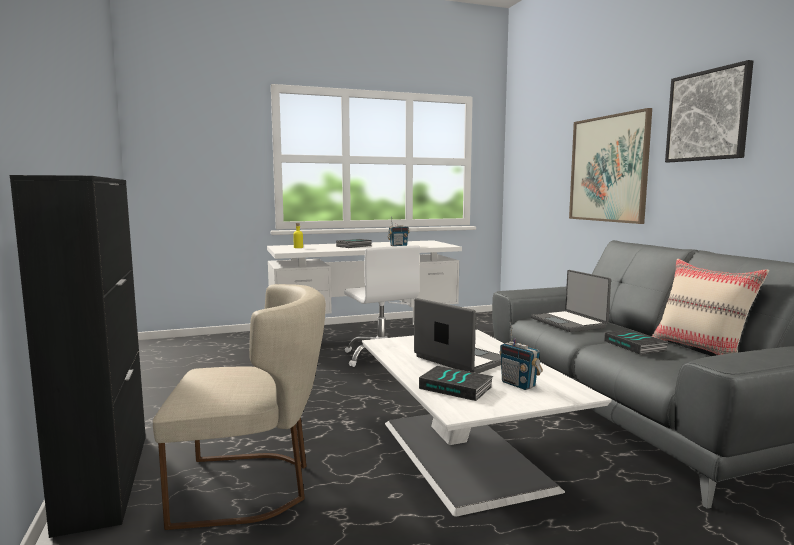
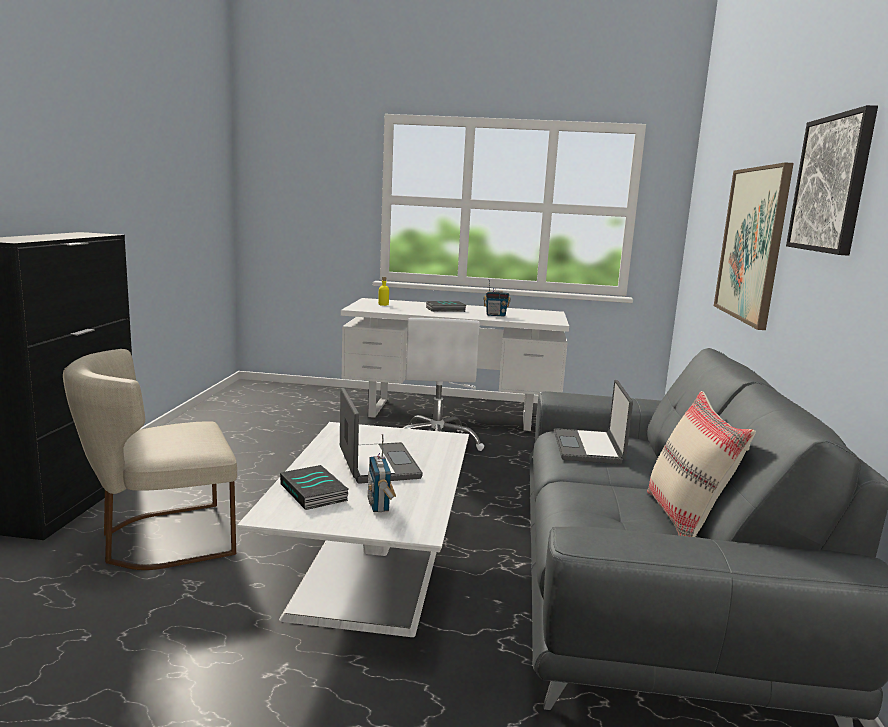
camera: 25 degrees right, 5 degrees up
beige chair [153,284,326,530] -> beige chair turned 135 degrees clockwise [63,349,237,570]
book [604,329,668,355] -> none

